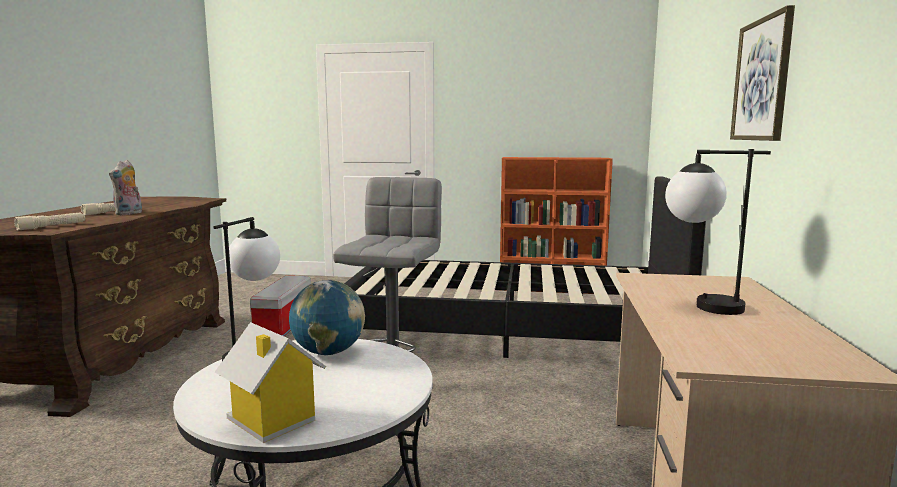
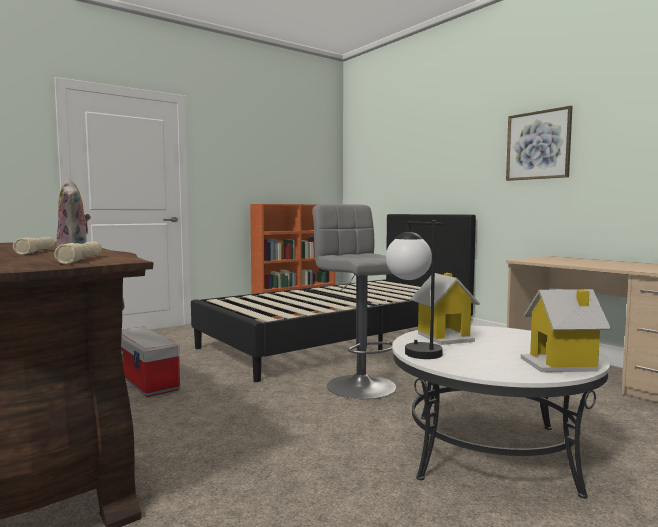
camera: 45 degrees left, 5 degrees down
globe [289,280,365,355] -> toy house [410,273,480,345]
table lamp [665,149,771,315] -> none

